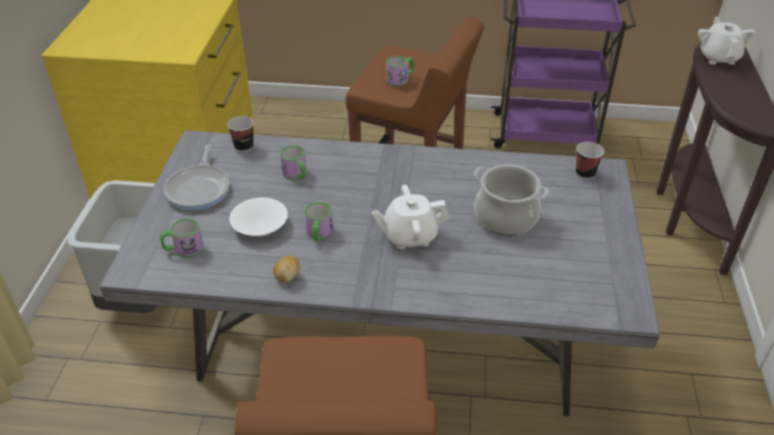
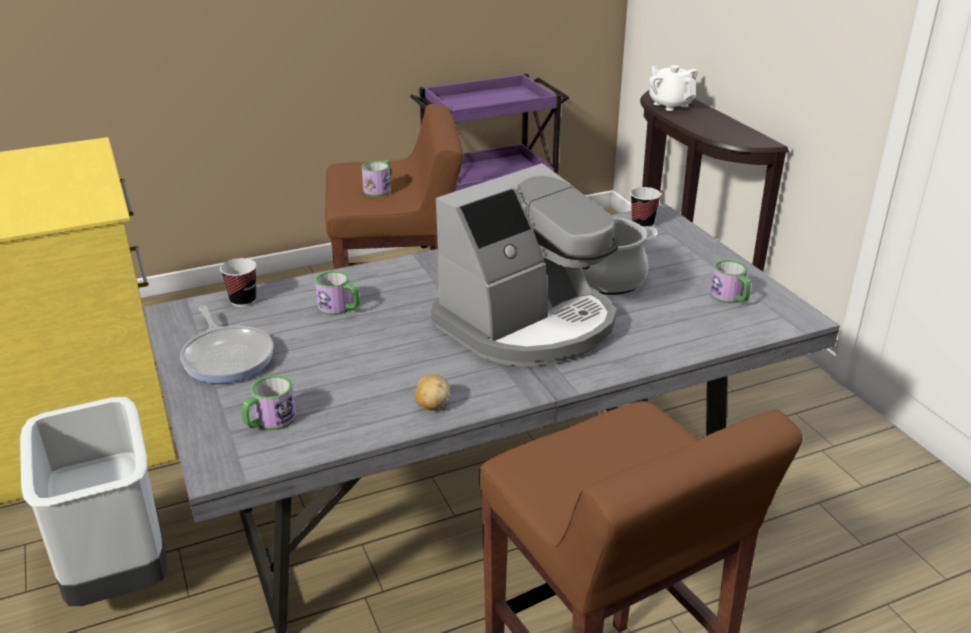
camera: 30 degrees left, 10 degrees down
white bowl [229,197,288,237] -> none
mug [305,202,334,242] -> mug moved to [710,260,751,303]
white teapot [371,185,449,249] -> coffee machine [431,163,618,367]

